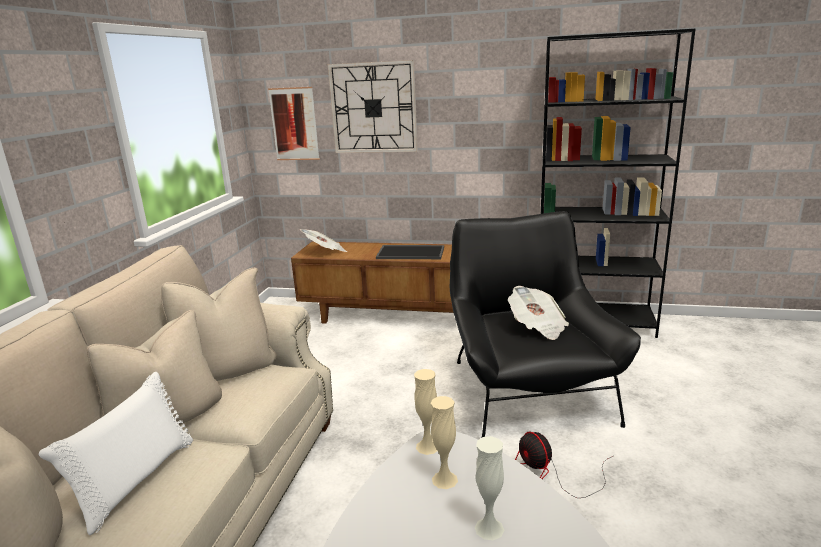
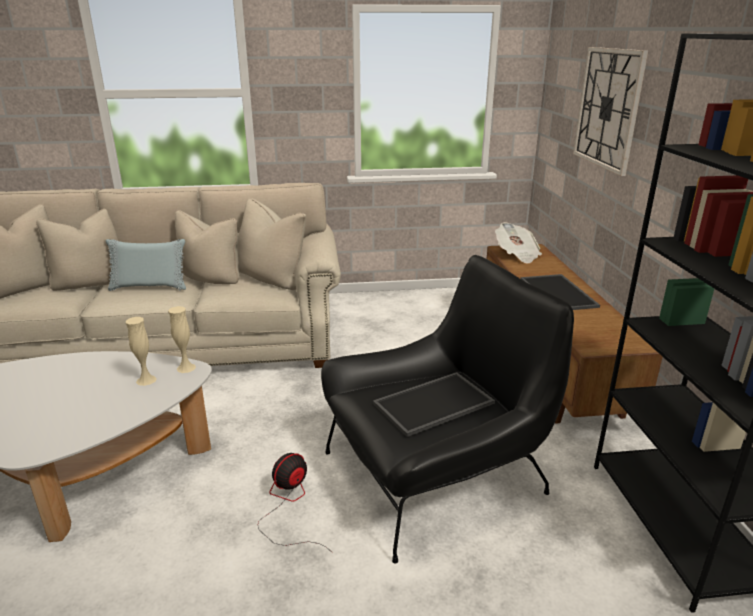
camera: 70 degrees right, 5 degrees up
white pillow [39,372,193,535] -> blue pillow [106,239,186,291]
picture [268,87,320,160] -> none
white vase [475,436,504,540] -> none
newspaper [508,286,569,340] -> tray [373,372,495,437]

